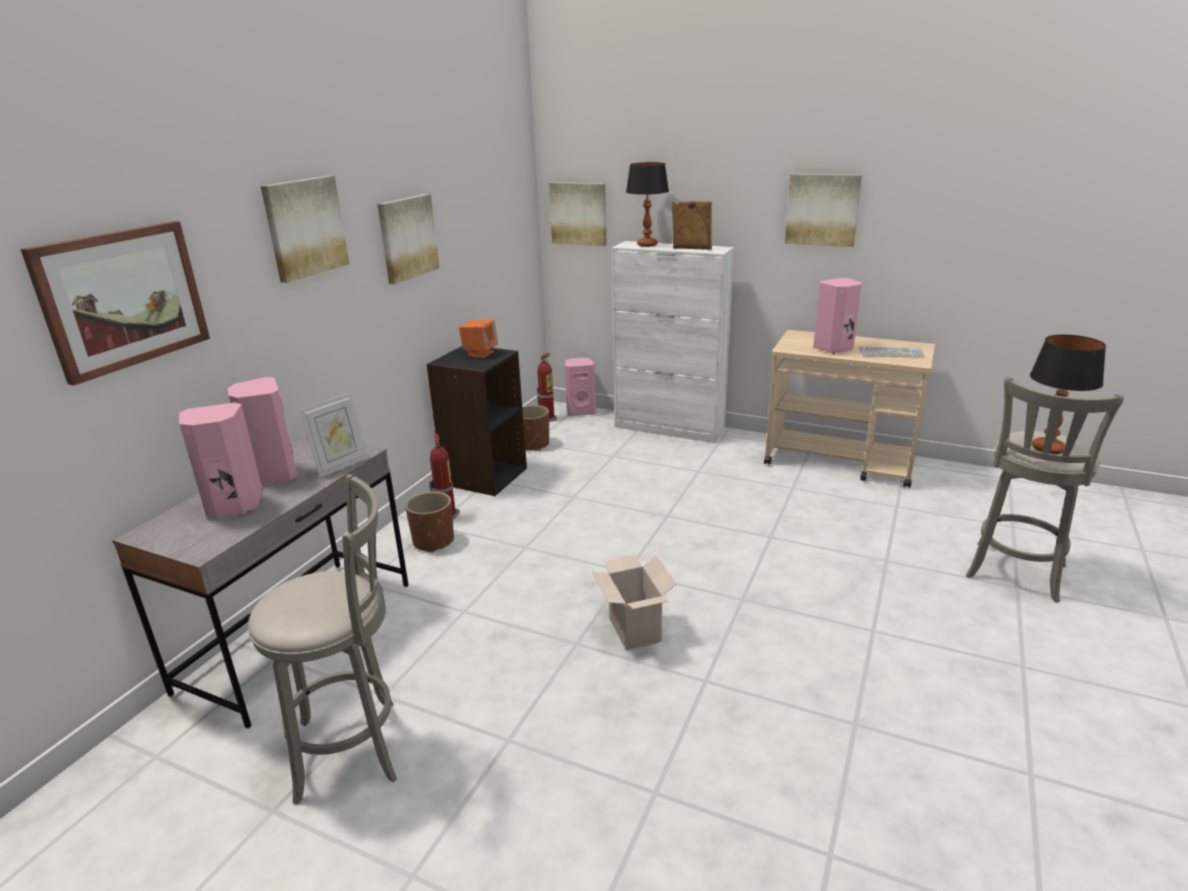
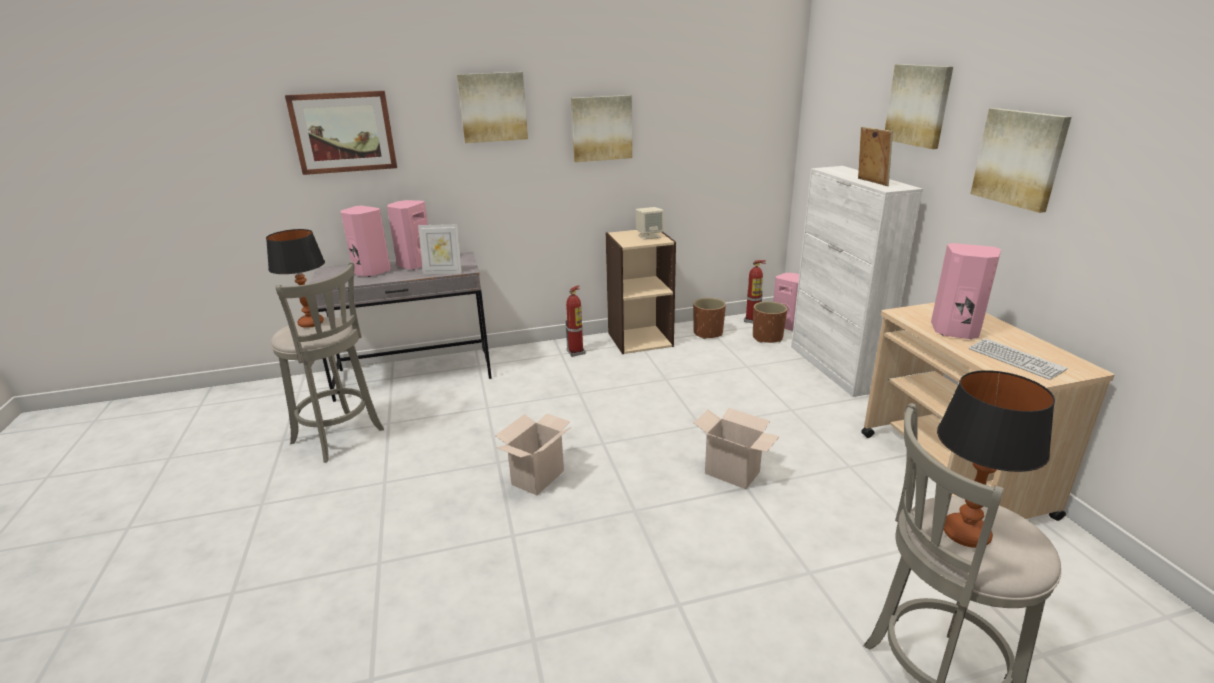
camera: 50 degrees right, 0 degrees up
brown planter [405,491,454,553] -> brown planter moved to [753,301,787,343]
black bookcase [426,346,527,496] -> beige bookcase [606,230,676,354]
orange speaker [459,319,498,358] -> beige speaker [635,207,664,239]
picture [549,182,606,246] -> picture moved to [885,64,953,149]
table lamp [626,162,669,247] -> table lamp moved to [266,229,325,328]
none -> cardboard box [694,408,780,489]

